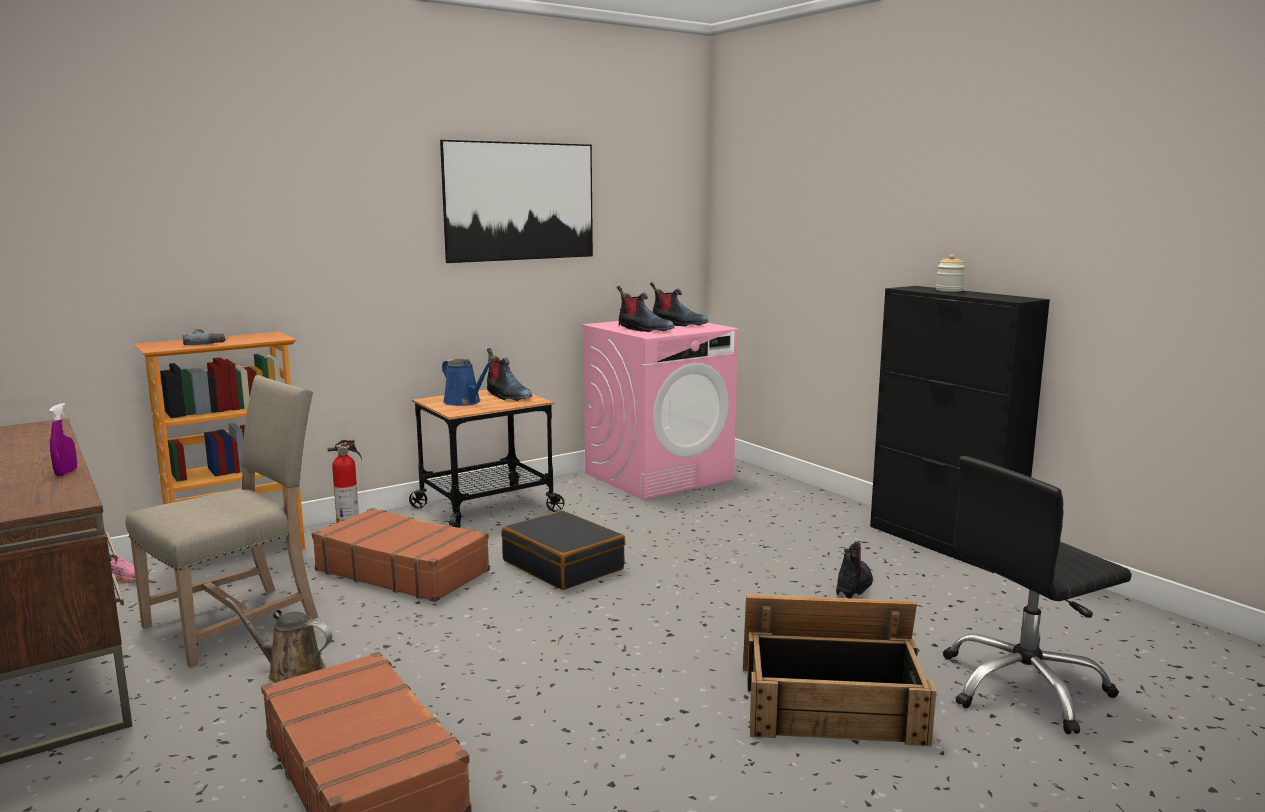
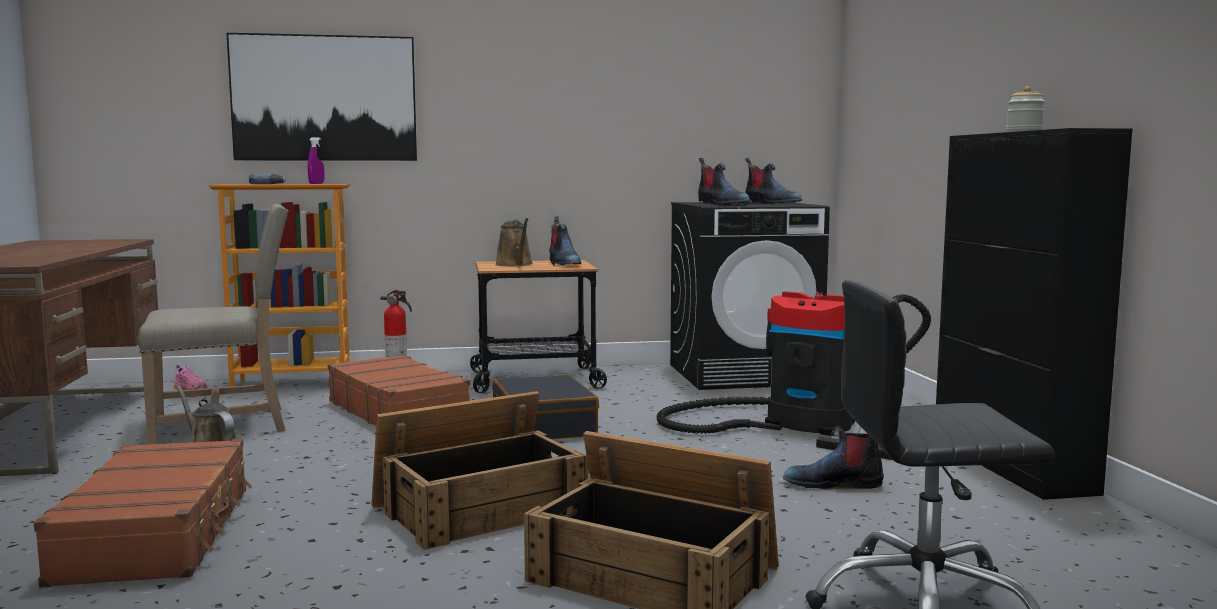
camera: 25 degrees right, 5 degrees down
purple spray bottle [49,403,77,476] -> purple spray bottle moved to [308,137,324,184]
picture [440,140,593,263] -> picture moved to [227,33,417,161]
blue watering can [442,359,493,406] -> brown watering can [495,218,533,266]
pink washing machine [582,321,738,500] -> black washing machine [670,202,830,390]
boot [836,541,873,598] -> boot turned 135 degrees counterclockwise [783,426,884,489]
none -> crate [372,391,588,550]
none -> vacuum cleaner [657,291,931,460]

